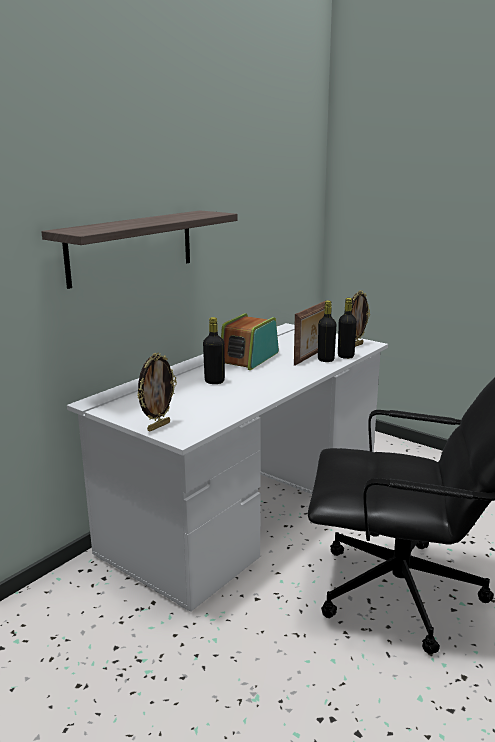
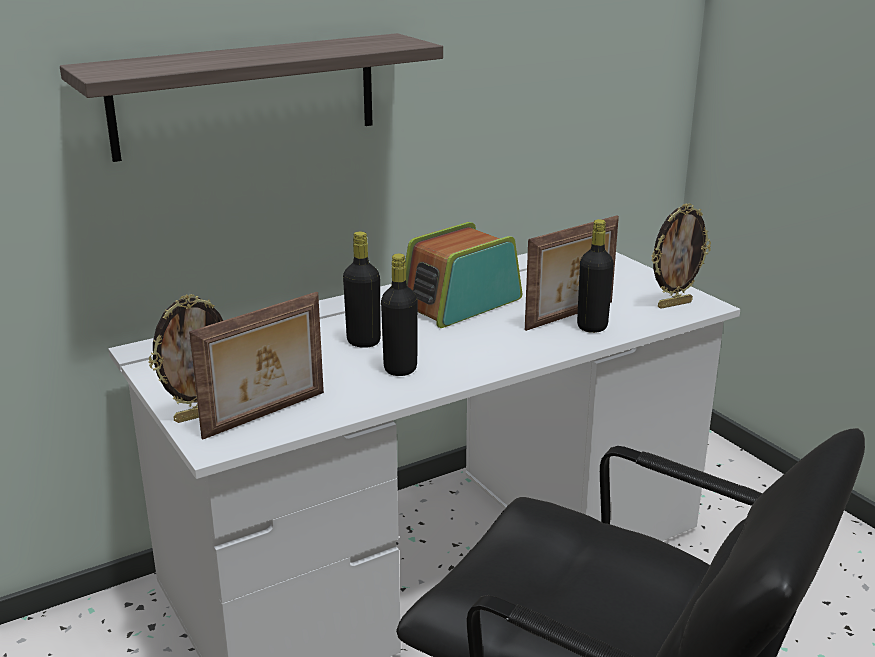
camera: 20 degrees right, 5 degrees up
black bottle [338,298,357,359] -> black bottle moved to [381,254,418,376]
none -> picture frame [189,292,324,439]

